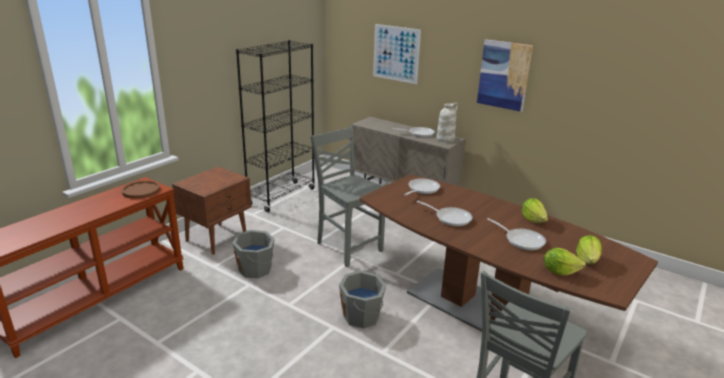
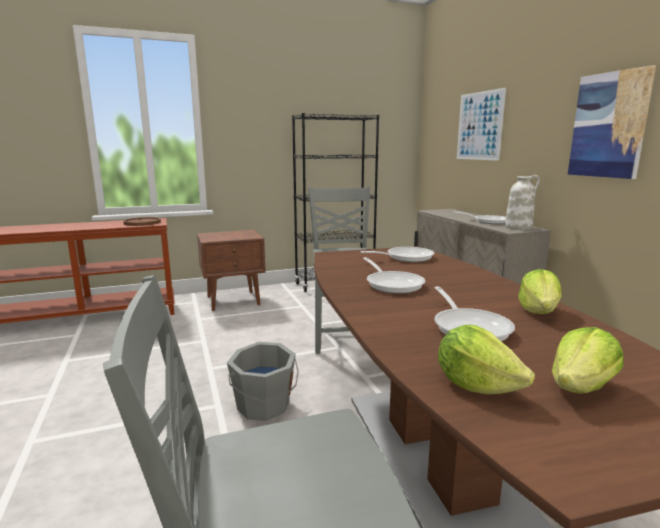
camera: 35 degrees right, 10 degrees down
grey bucket [232,230,275,278] -> none

